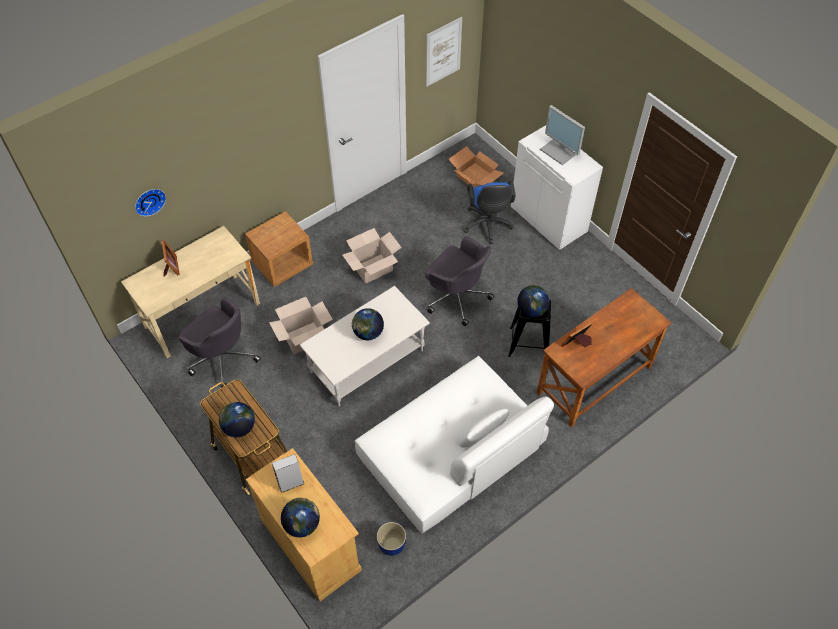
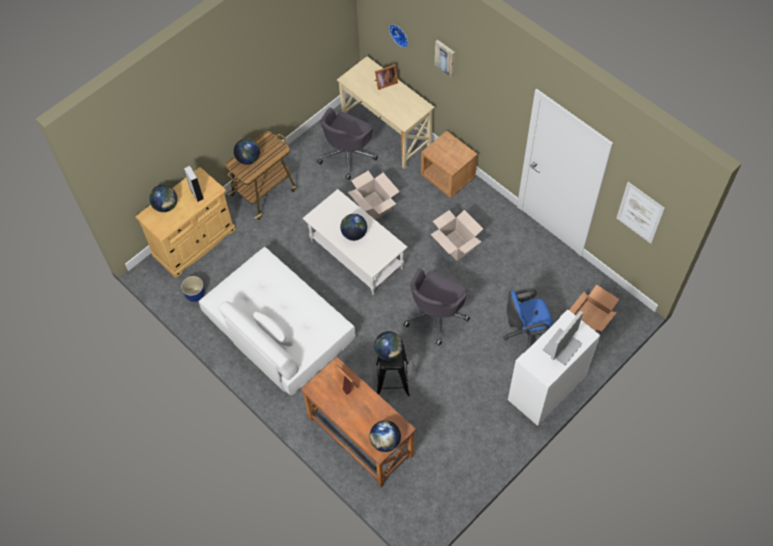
camera: 85 degrees right, 5 degrees up
none -> globe [370,420,401,452]
none -> picture [435,40,455,78]

